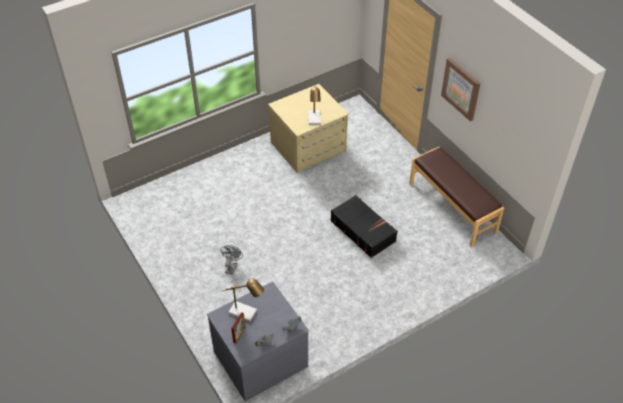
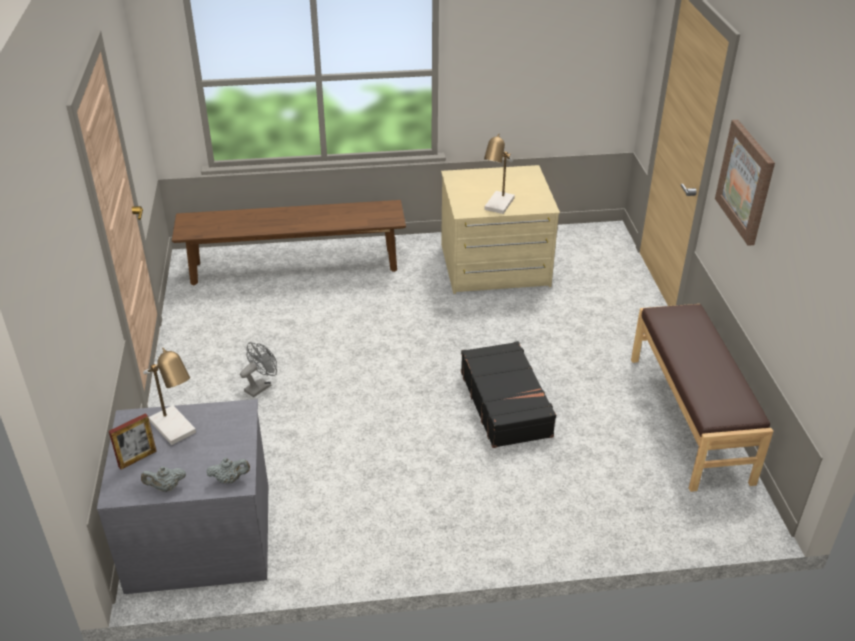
camera: 25 degrees right, 10 degrees down
none -> brown bench [172,200,406,285]

